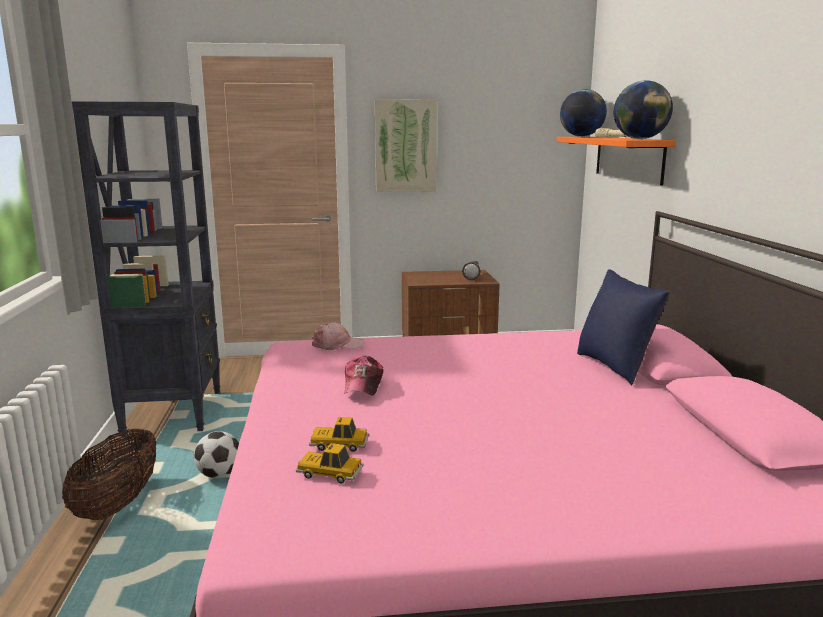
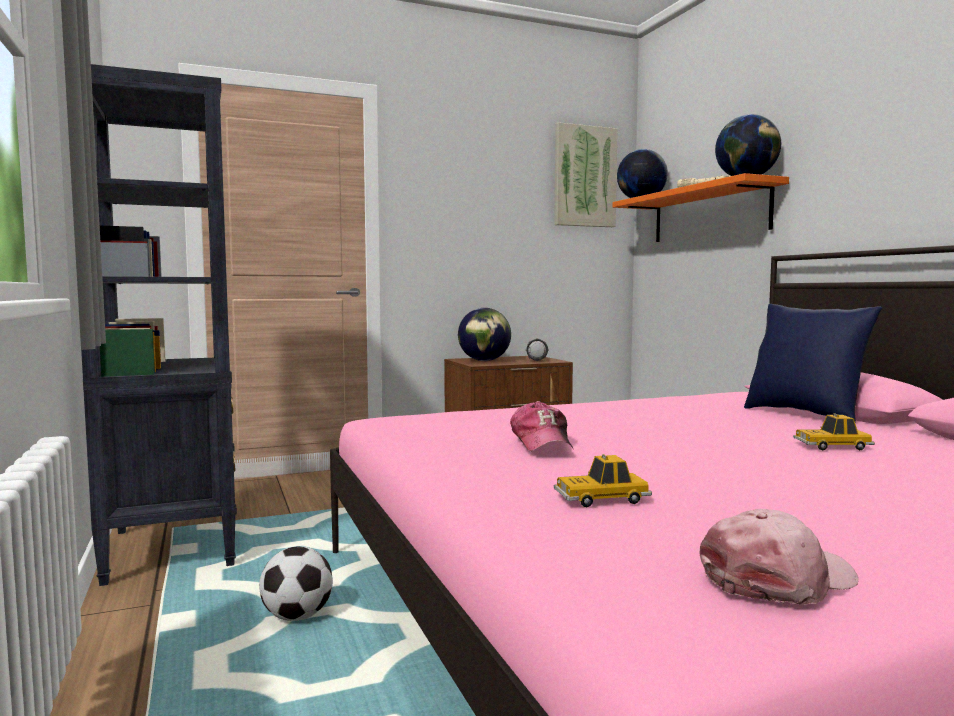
camera: 15 degrees left, 10 degrees down
basket [62,428,156,520] -> none
toy car [296,443,364,484] -> toy car moved to [793,413,875,450]
pink cap [312,322,365,350] -> pink cap moved to [700,509,858,605]
picture [375,99,437,192] -> picture moved to [554,122,618,227]
none -> globe [458,308,511,361]

